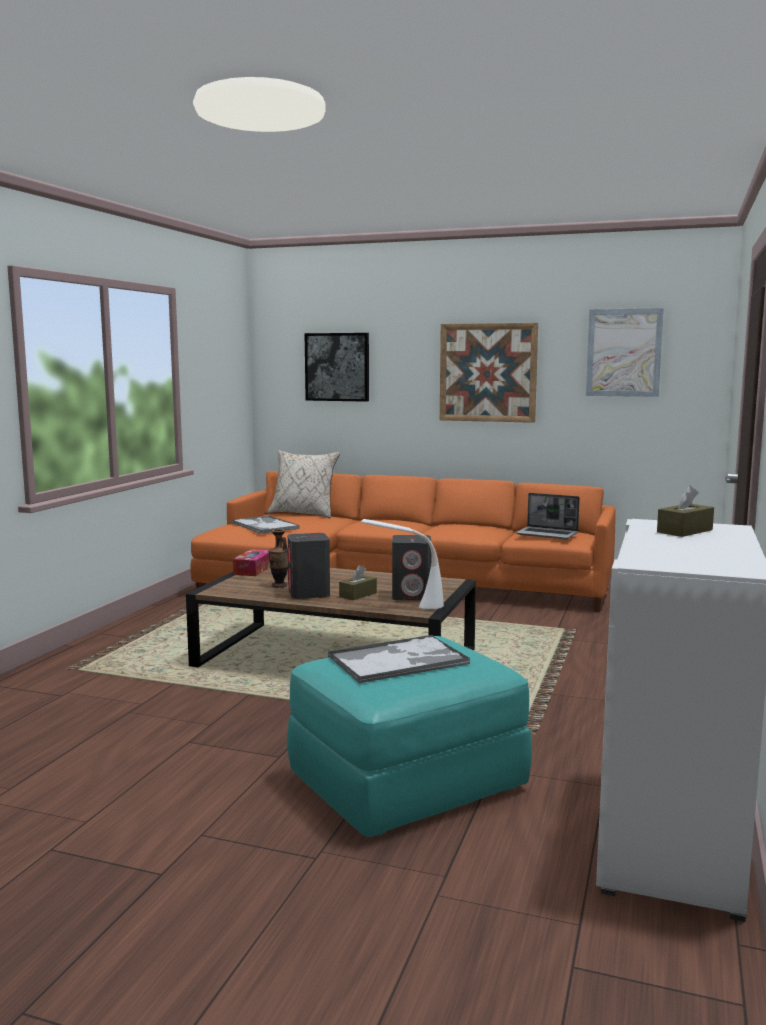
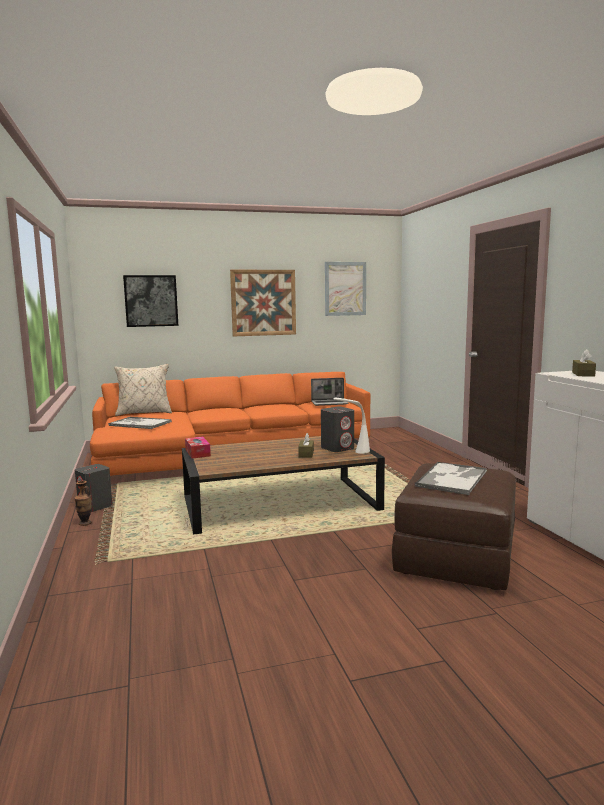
camera: 35 degrees left, 0 degrees up
vase [268,529,288,588] -> vase moved to [74,481,92,526]
turquoise ottoman [287,636,532,837] -> brown ottoman [392,463,516,590]
grey speaker [288,533,330,599] -> grey speaker moved to [75,464,112,512]

